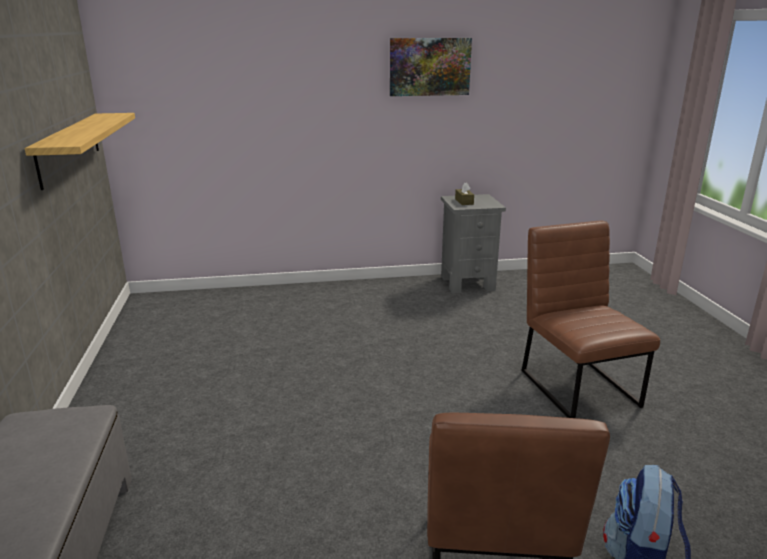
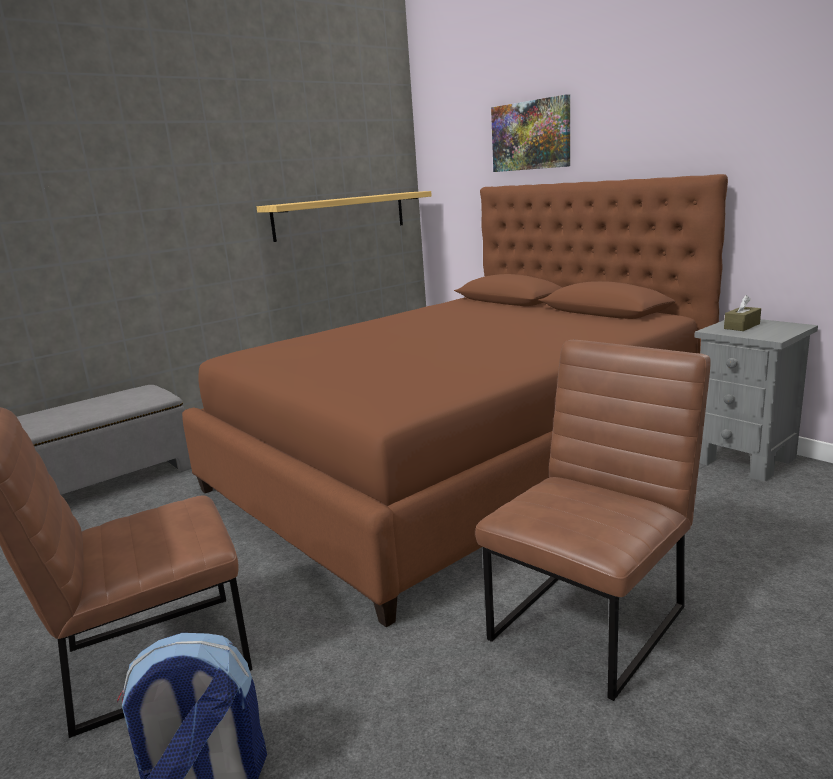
camera: 60 degrees right, 5 degrees down
picture [390,38,472,96] -> picture moved to [491,94,570,172]
none -> brown bed [182,174,728,627]

